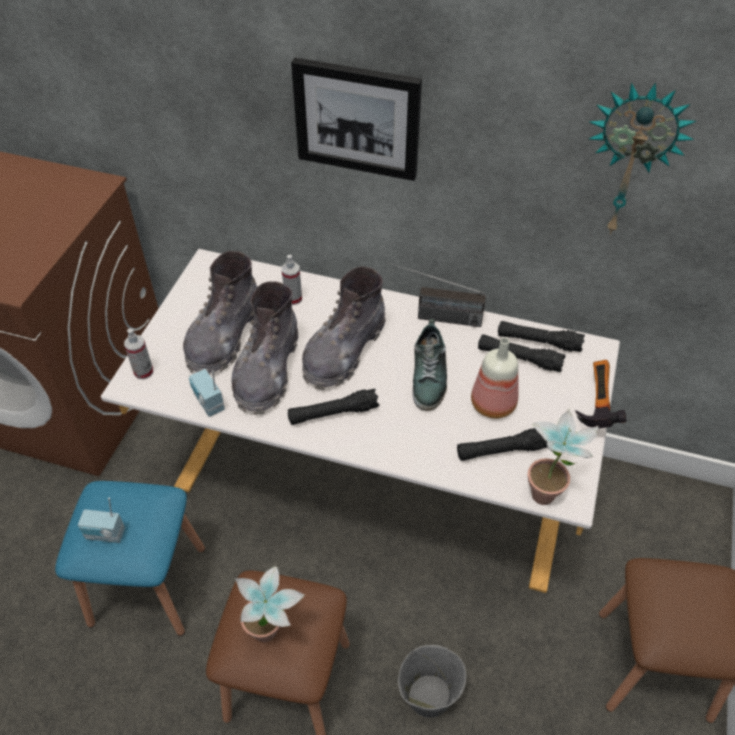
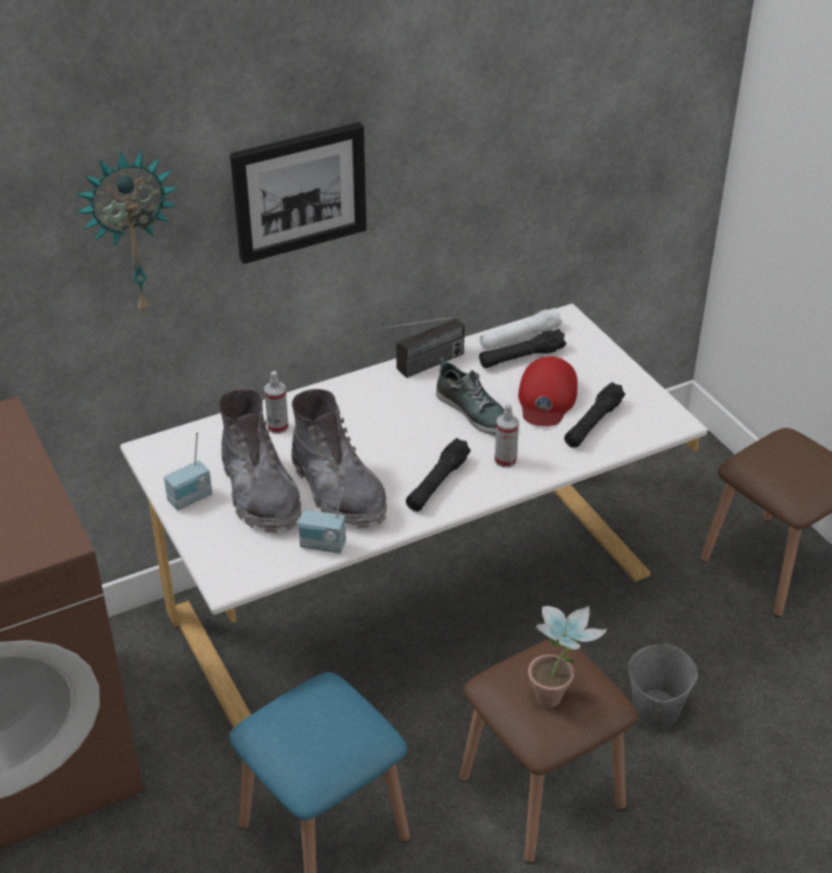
camera: 45 degrees left, 10 degrees down
radio [78,498,125,543] -> radio moved to [164,432,212,511]
spray bottle [124,328,153,379] -> spray bottle moved to [495,404,519,468]
grey boot [302,266,386,390] -> none
bottle [471,337,518,418] -> red cap [518,356,577,426]
black flashlight [498,321,585,352] -> white flashlight [480,308,562,350]
potted plant [528,409,598,505] -> none
hammer [575,360,626,428] -> none
wall clock [589,83,697,235] -> wall clock moved to [76,150,178,315]

